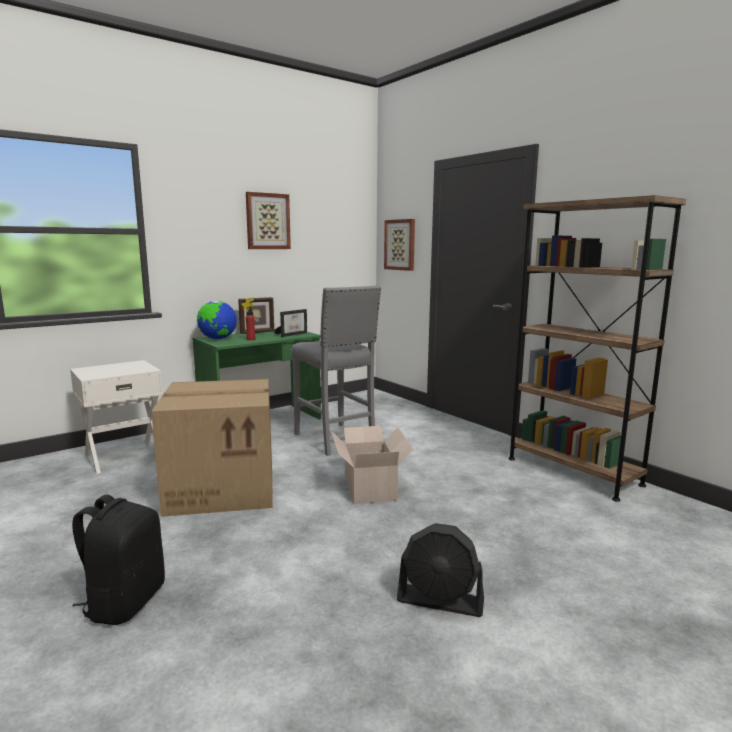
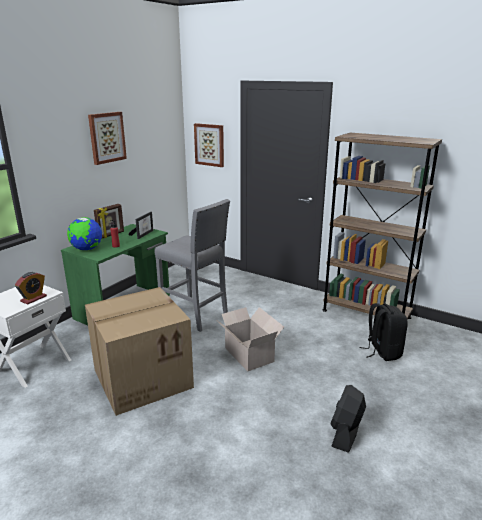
camera: 20 degrees left, 10 degrees up
black backpack [72,495,165,625] -> black backpack moved to [360,303,408,361]
black fan [397,523,484,617] -> black fan turned 120 degrees clockwise [330,385,366,453]
none -> alarm clock [15,272,47,305]

